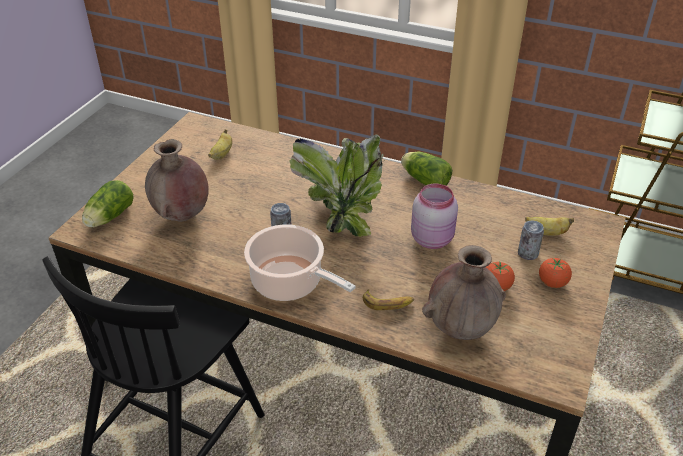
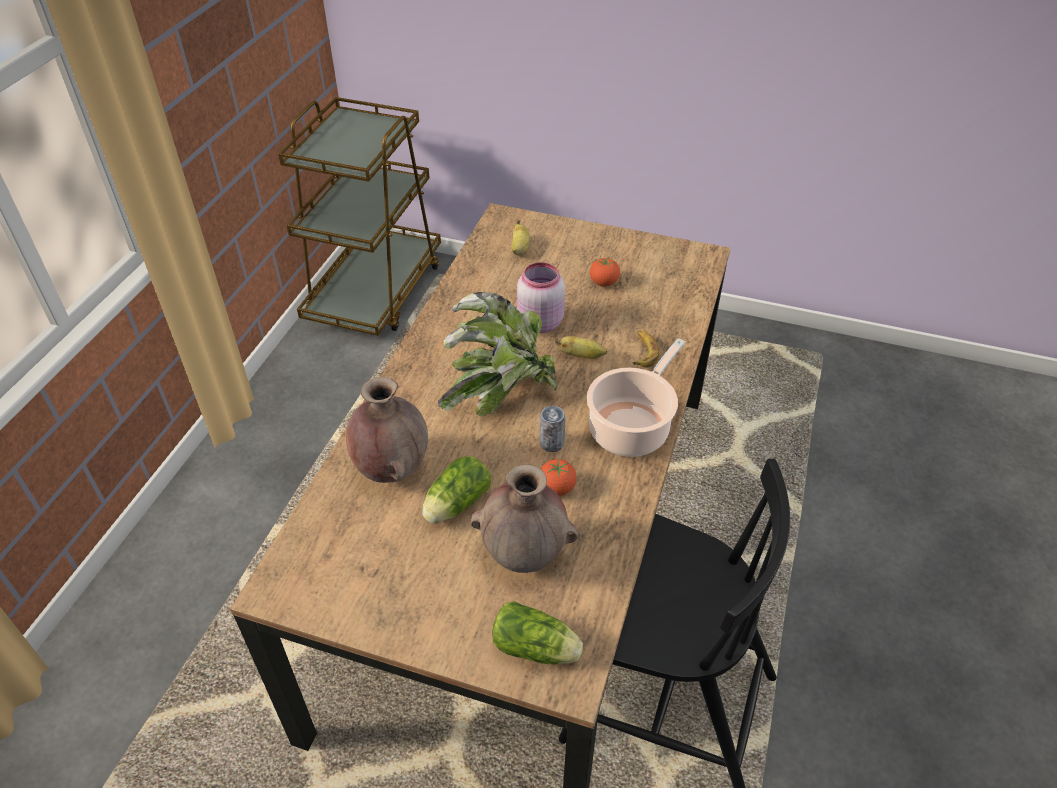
camera: 95 degrees left, 5 degrees up
banana [208,129,232,160] -> banana moved to [555,336,607,359]
lettuce [401,151,452,186] -> lettuce moved to [422,456,491,523]
brown vase [422,245,506,340] -> brown vase moved to [346,377,428,483]
can [518,221,544,260] -> none
tomato [539,258,572,288] -> tomato moved to [541,459,577,496]

